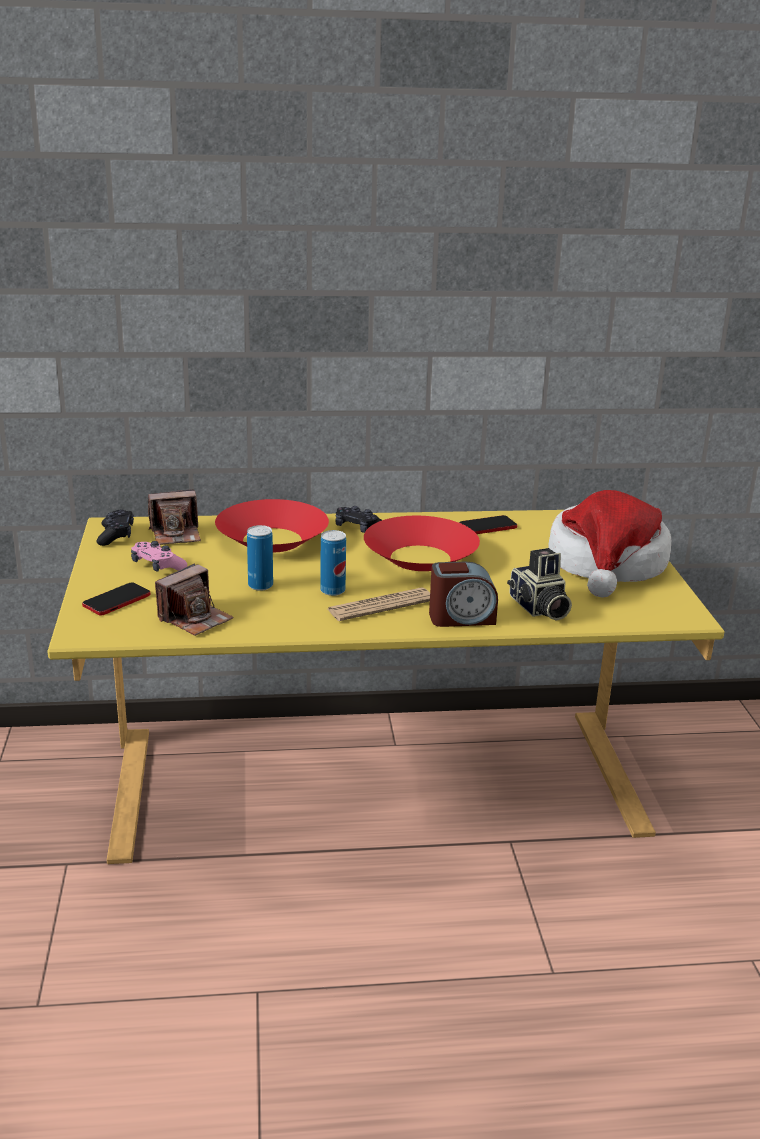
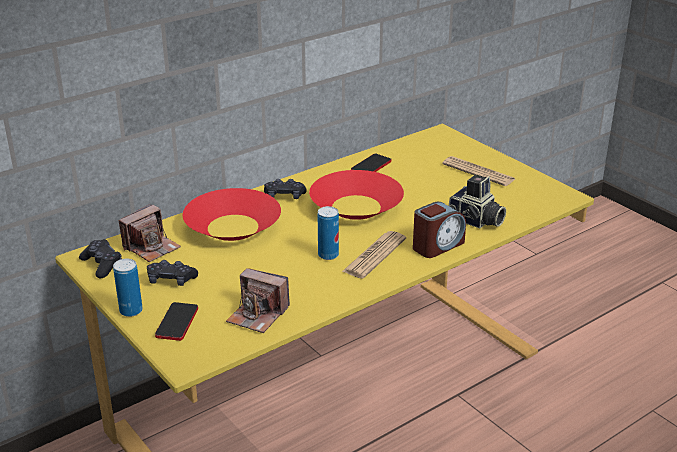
camera: 30 degrees left, 5 degrees up
pink game controller [131,541,187,572] -> black game controller [147,260,198,286]
camera [155,563,234,636] -> camera turned 105 degrees clockwise [226,268,290,333]
can [247,525,273,591] -> can moved to [113,259,143,317]
hat [549,490,671,598] -> newspaper [442,156,515,186]

